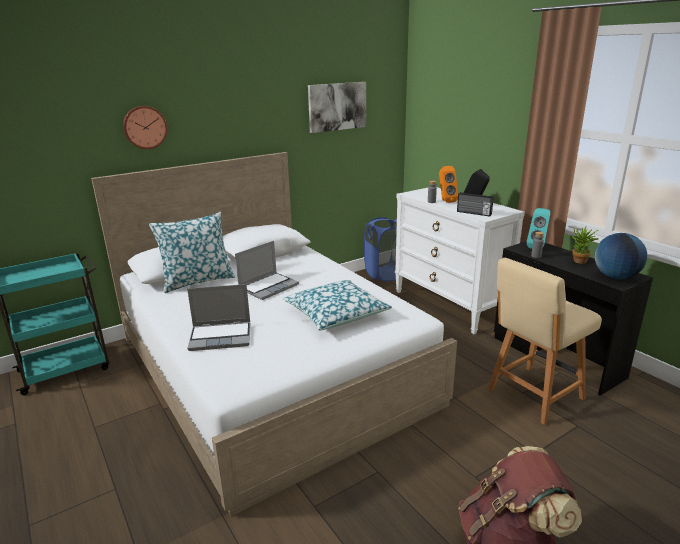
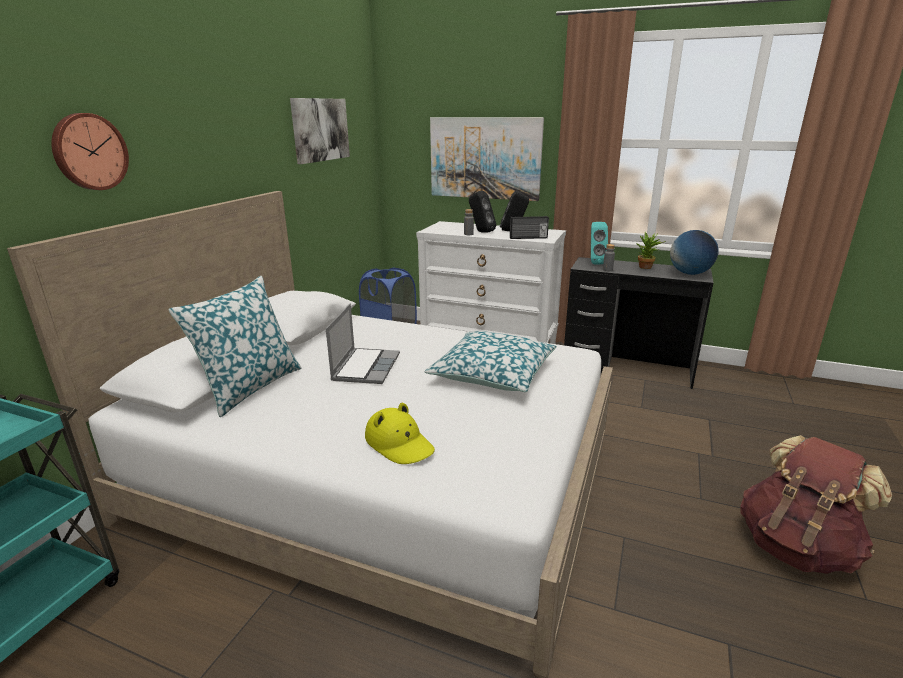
camera: 35 degrees left, 0 degrees up
laptop [187,284,250,351] -> yellow hat [365,403,435,464]
orange speaker [439,166,458,203] -> black speaker [469,191,496,233]
beige chair [488,258,602,425] -> none
none -> picture [430,117,544,201]

